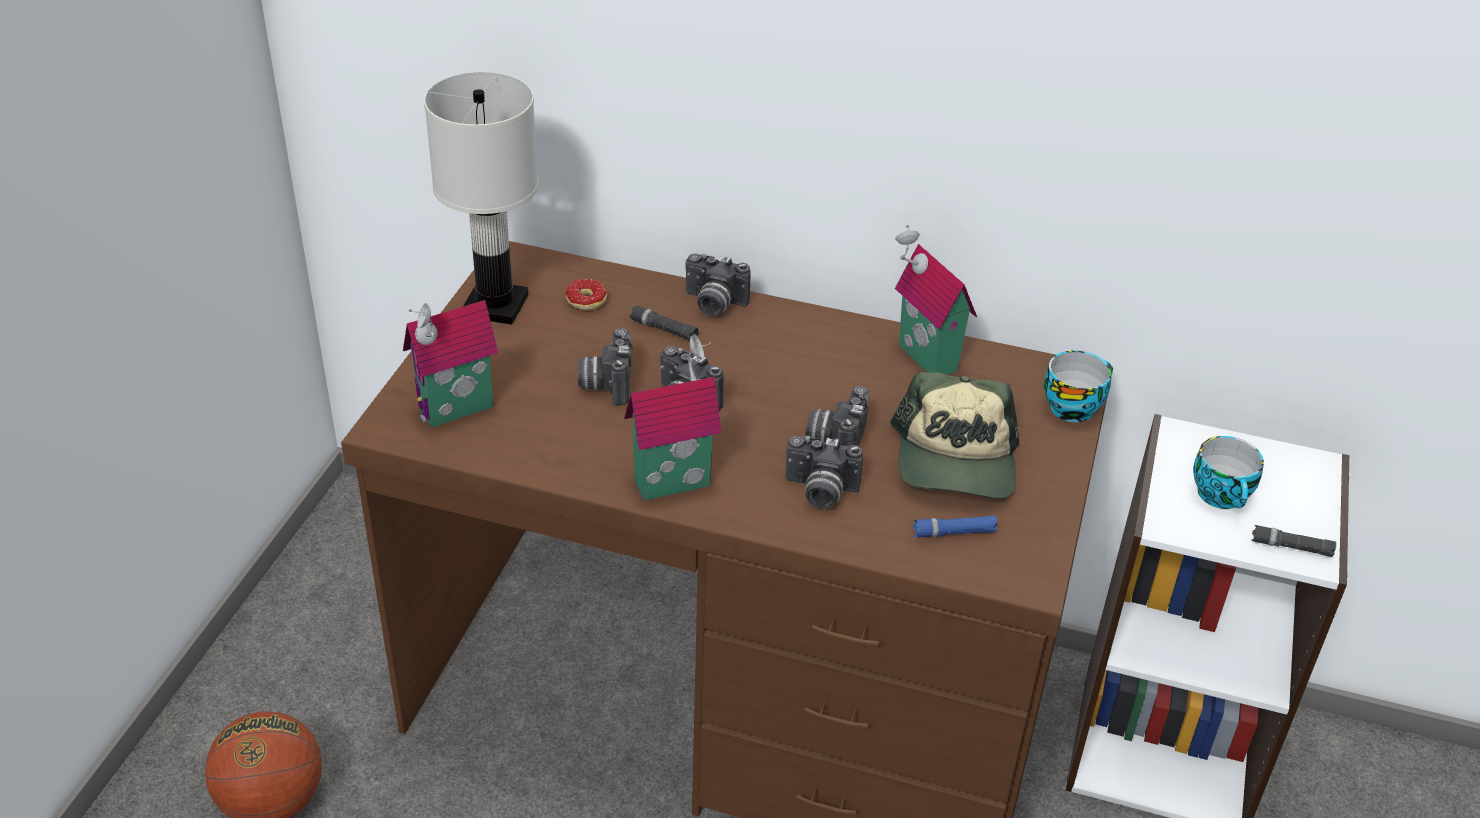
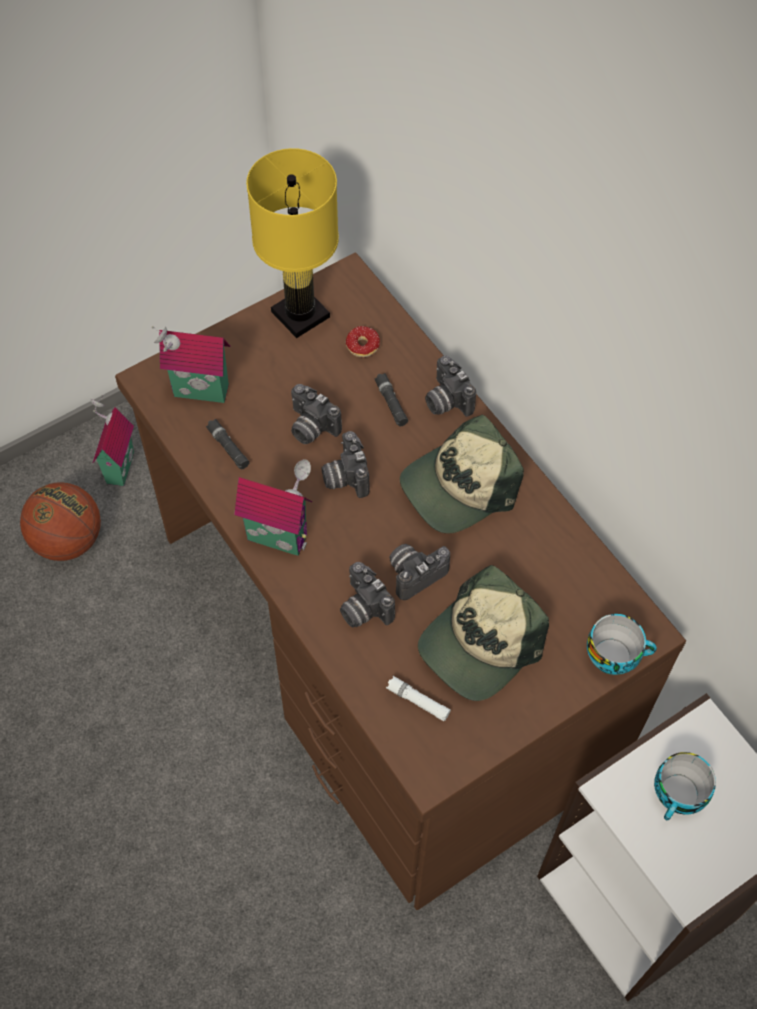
camera: 40 degrees right, 20 degrees up
white table lamp [424,72,539,325] -> yellow table lamp [246,148,339,338]
camera [578,328,633,406] -> camera turned 90 degrees counterclockwise [291,384,342,444]
toy house [895,225,977,375] -> toy house moved to [91,395,134,486]
blue flashlight [913,516,997,537] -> white flashlight [386,676,451,721]
black flashlight [1251,525,1336,557] -> black flashlight moved to [206,419,250,469]
none -> cap [400,414,524,534]

